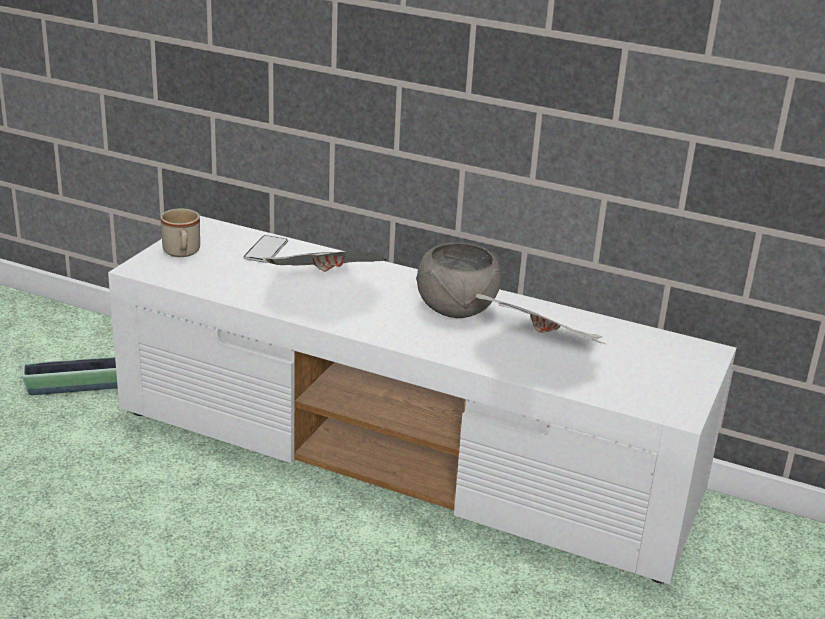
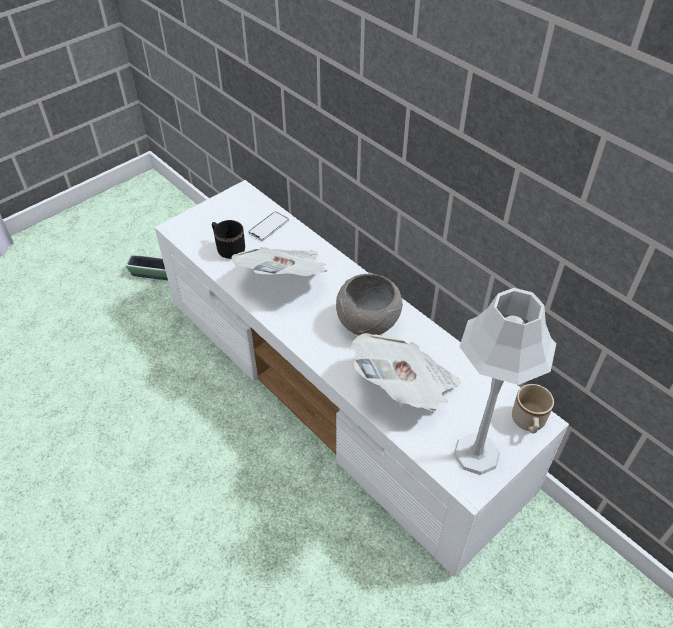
camera: 25 degrees right, 20 degrees up
beige mug [161,209,200,257] -> beige mug moved to [512,384,554,434]
none -> black mug [212,220,245,259]
none -> grey table lamp [453,288,556,475]

